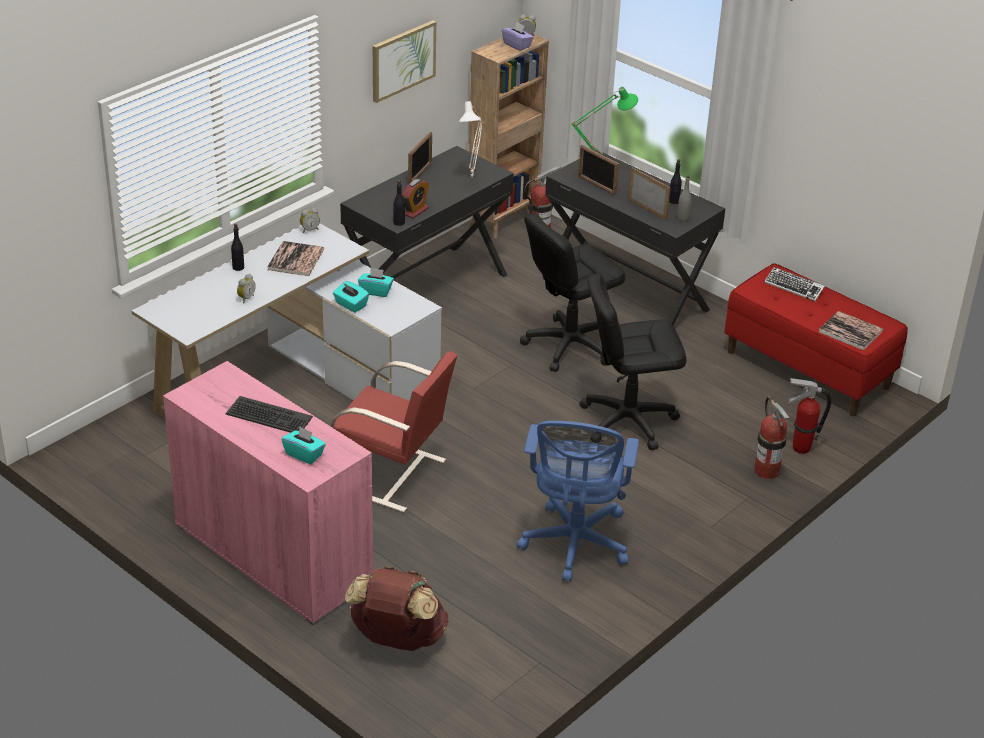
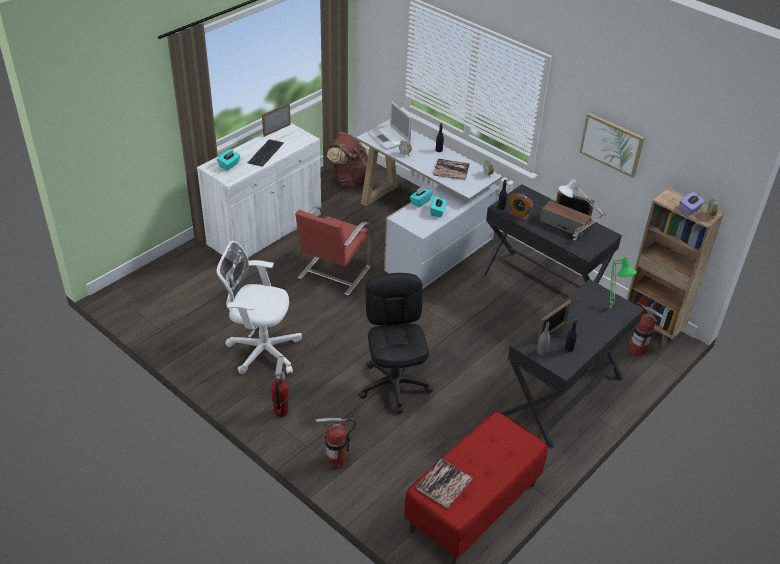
camera: 90 degrees right, 5 degrees up
pink cabinet [163,361,373,625] -> white cabinet [197,123,321,263]
brown backpack [345,566,449,651] -> brown backpack moved to [327,133,368,187]
blue office chair [517,421,639,582] -> white office chair [217,241,302,374]
black office chair [520,213,625,372] -> none
picture frame [578,145,619,195] -> picture frame moved to [262,103,291,137]
keyboard [764,267,825,301] -> none
fire extinguisher [788,378,831,454] -> fire extinguisher moved to [271,356,289,417]
none -> laptop [367,101,412,150]
none -> speaker [540,200,591,238]

